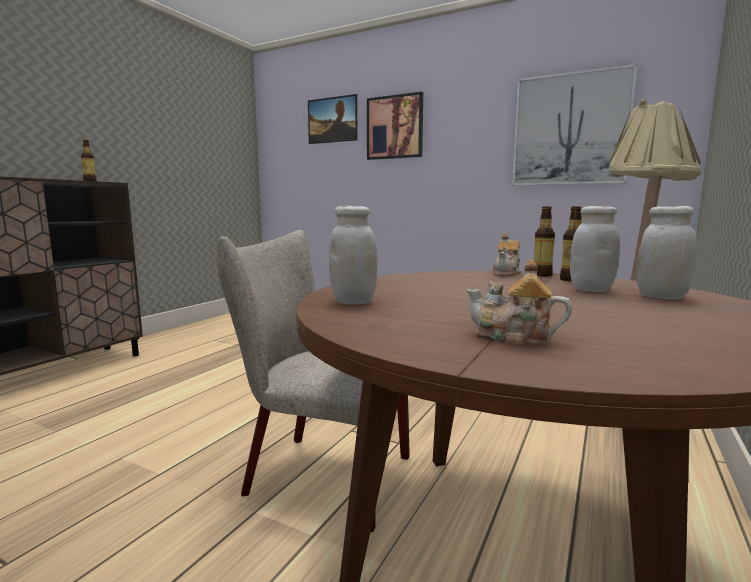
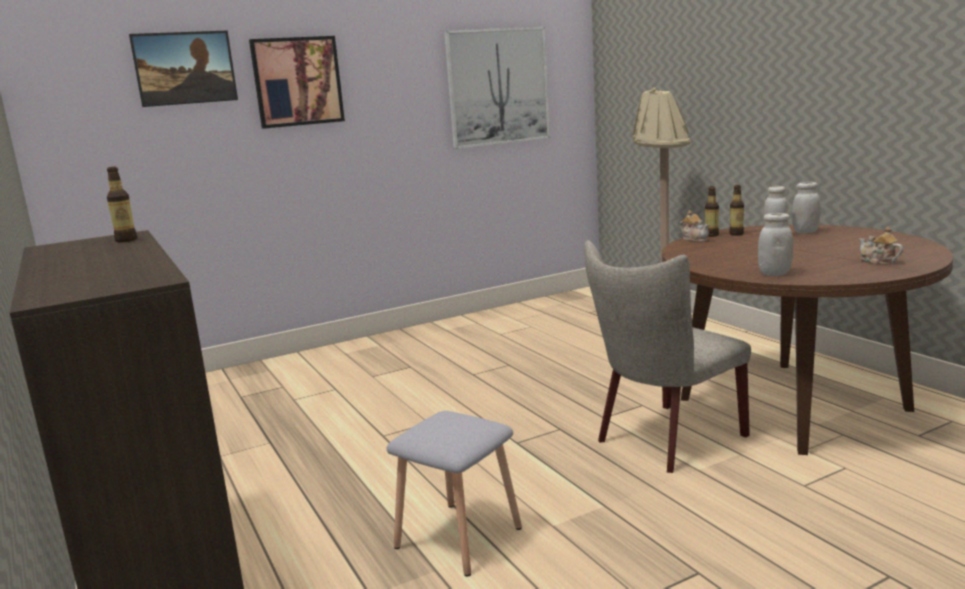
camera: 55 degrees left, 5 degrees up
teapot [466,260,572,346] -> teapot turned 90 degrees clockwise [859,227,903,265]
none -> grey stool [387,411,522,577]

